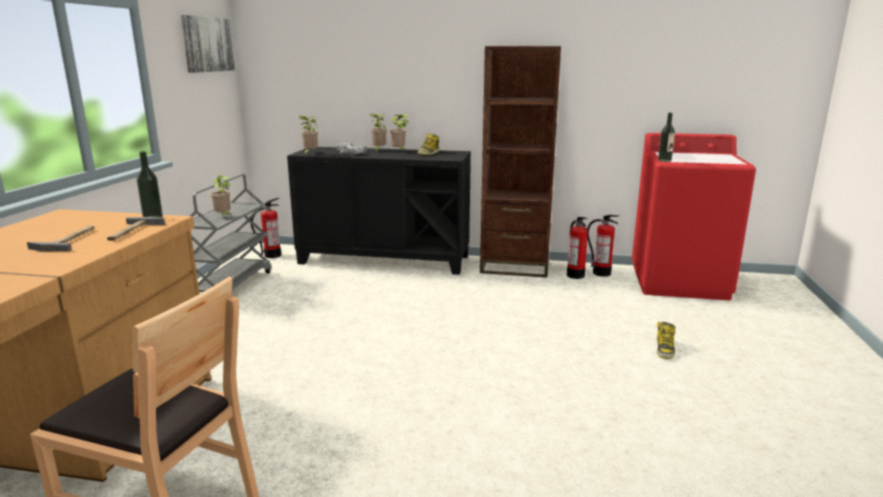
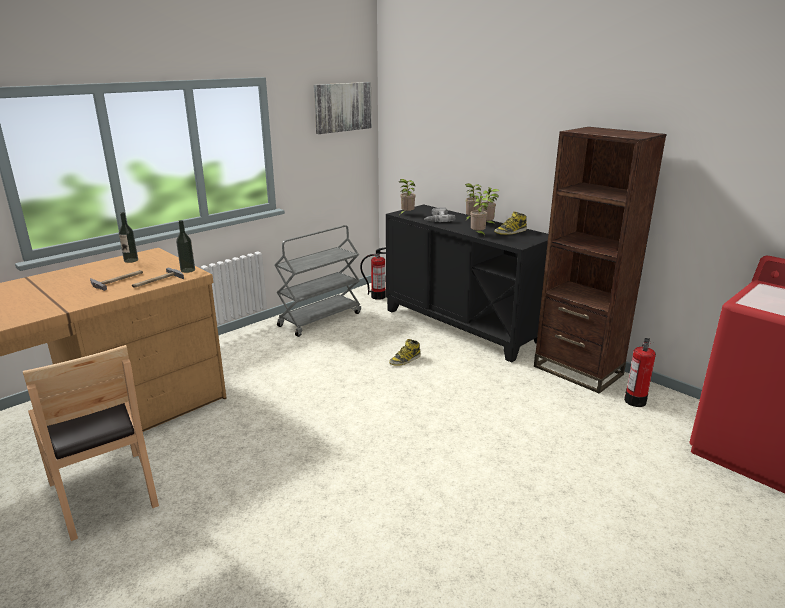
camera: 35 degrees right, 5 degrees up
potted plant [211,175,232,216] -> potted plant moved to [470,196,488,236]
fire extinguisher [587,215,620,277] -> none
boot [657,322,675,359] -> boot moved to [389,339,421,366]
bottle [658,113,675,162] -> bottle moved to [119,212,138,263]

